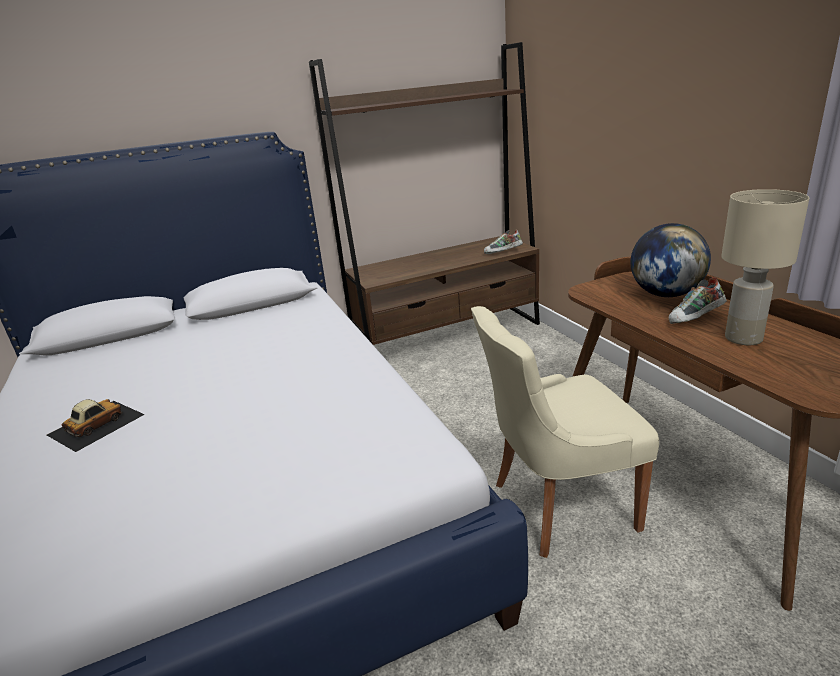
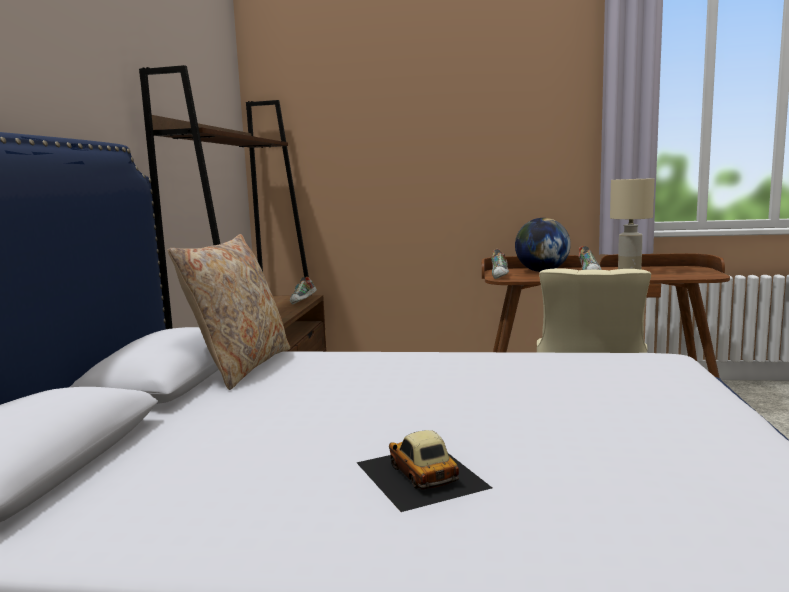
camera: 60 degrees left, 15 degrees down
none -> beige pillow [168,234,291,390]
none -> shoe [491,249,509,279]

